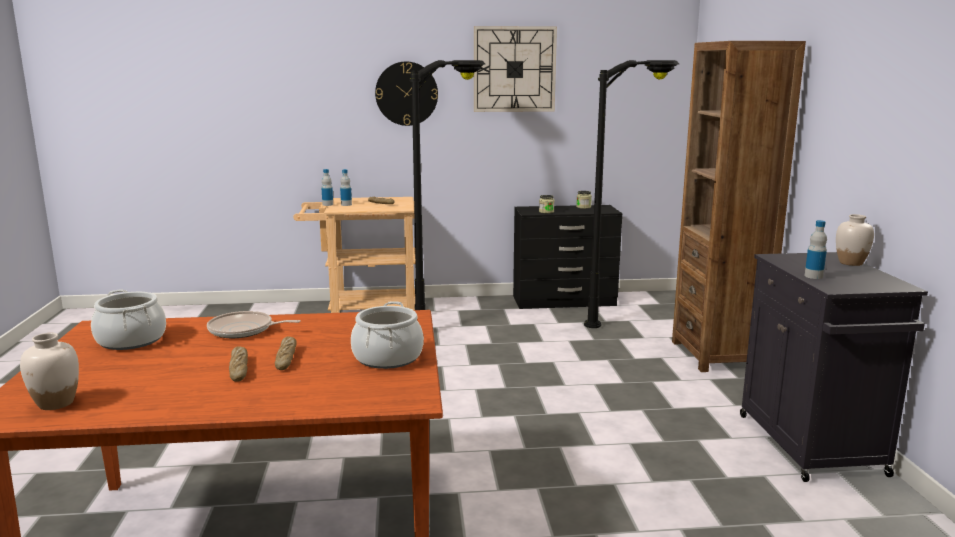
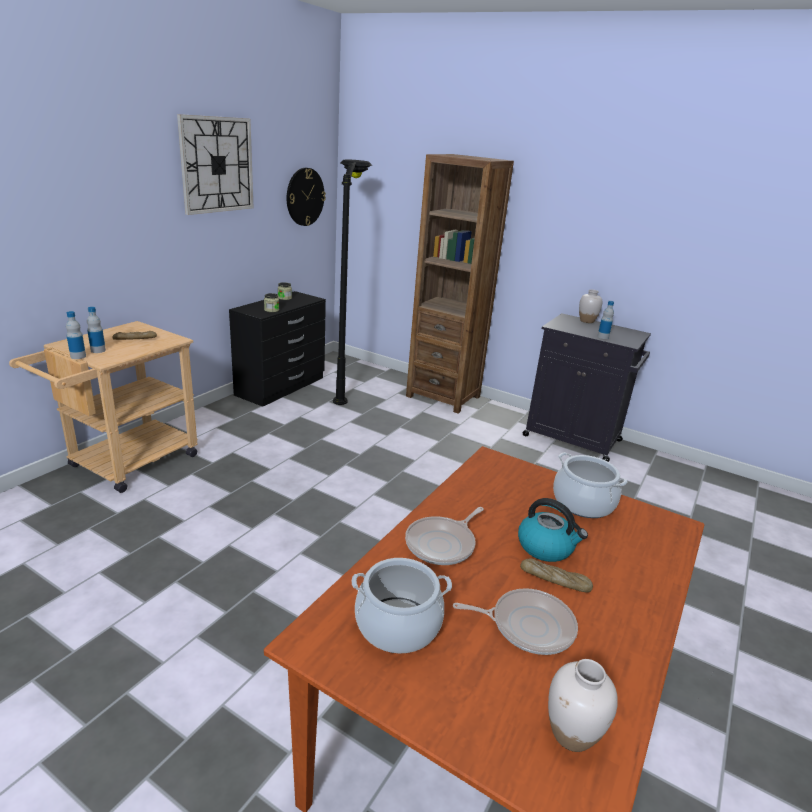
camera: 55 degrees left, 10 degrees up
bread [275,336,297,370] -> kettle [518,498,588,562]
wall clock [375,62,438,126] -> wall clock moved to [287,168,326,226]
black floor lamp [410,60,485,310] -> none
none -> frying pan [453,588,578,655]

